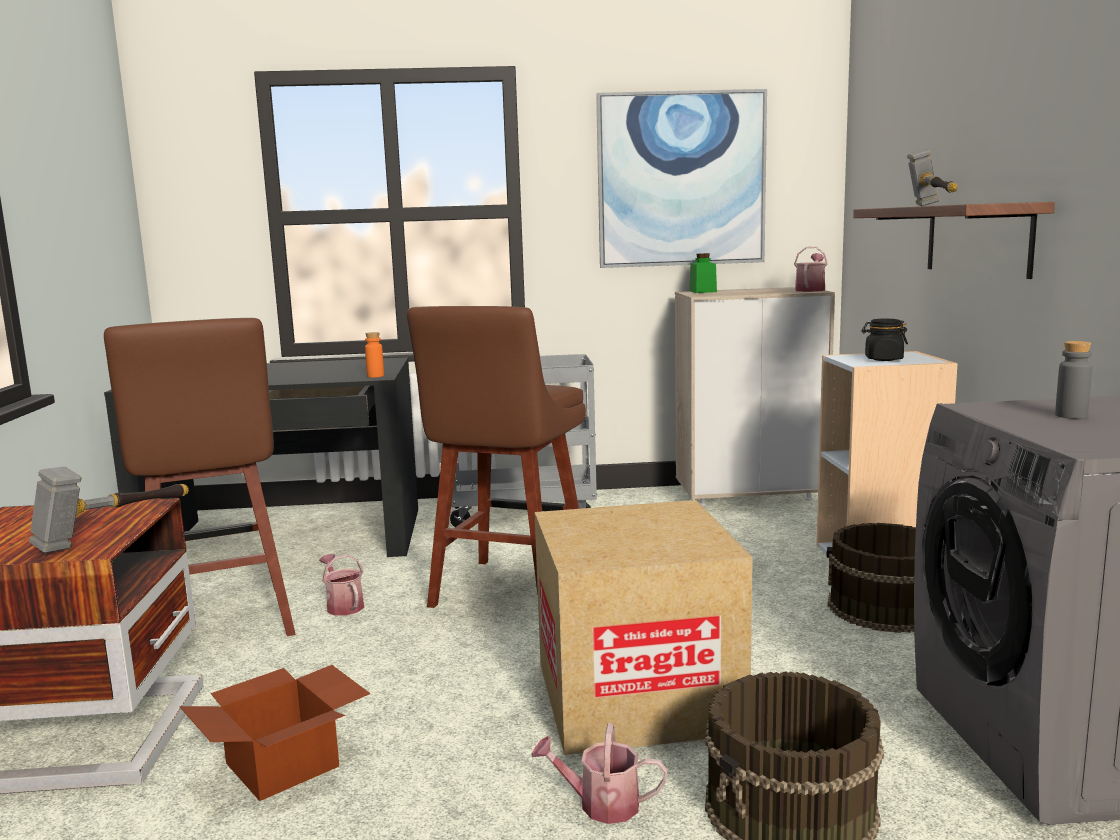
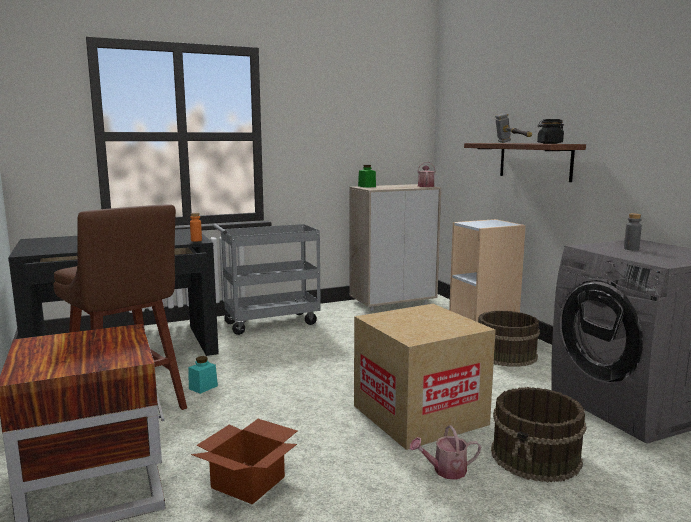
camera: 20 degrees left, 0 degrees up
hammer [29,467,189,553] -> none
watering can [319,554,364,616] -> turquoise jar [189,356,218,394]
brown stool [407,306,586,608] -> none
picture [596,89,767,268] -> none
black jar [861,319,908,361] -> black jar moved to [537,119,564,144]

